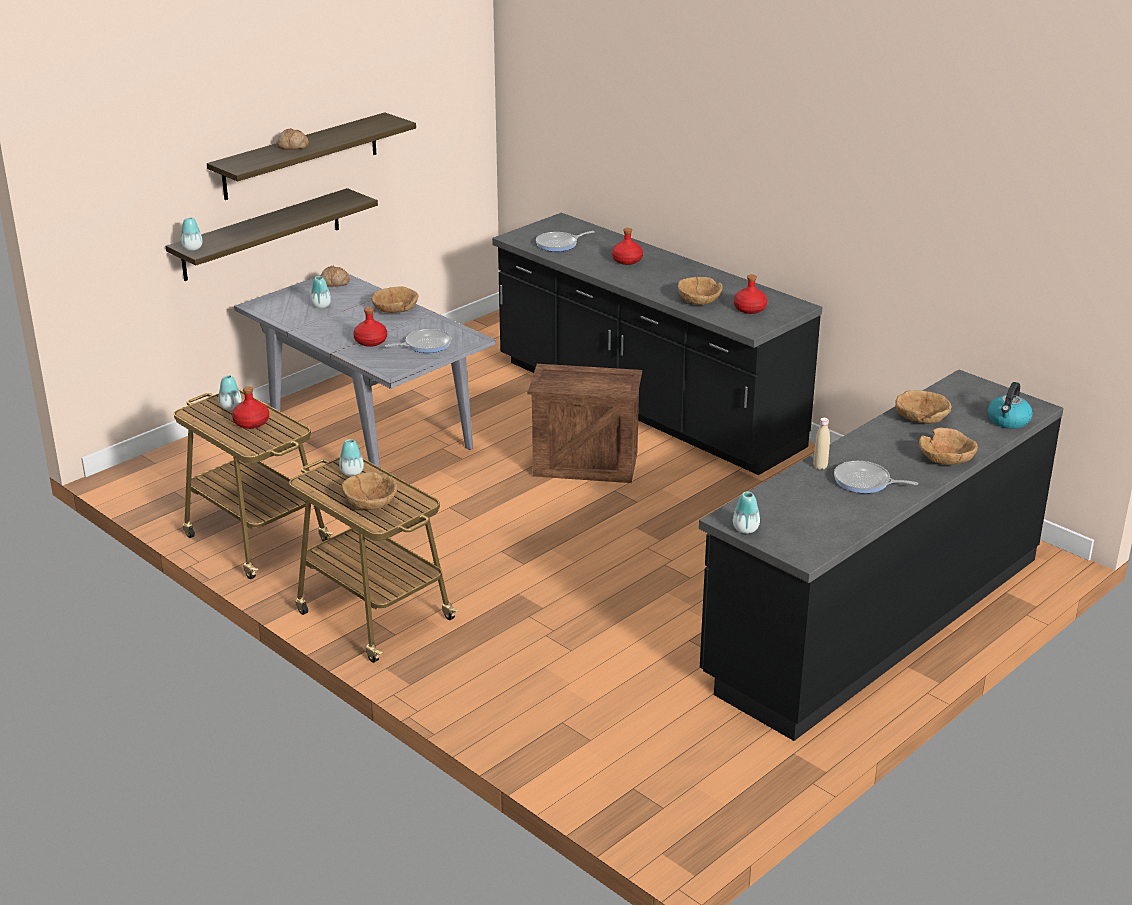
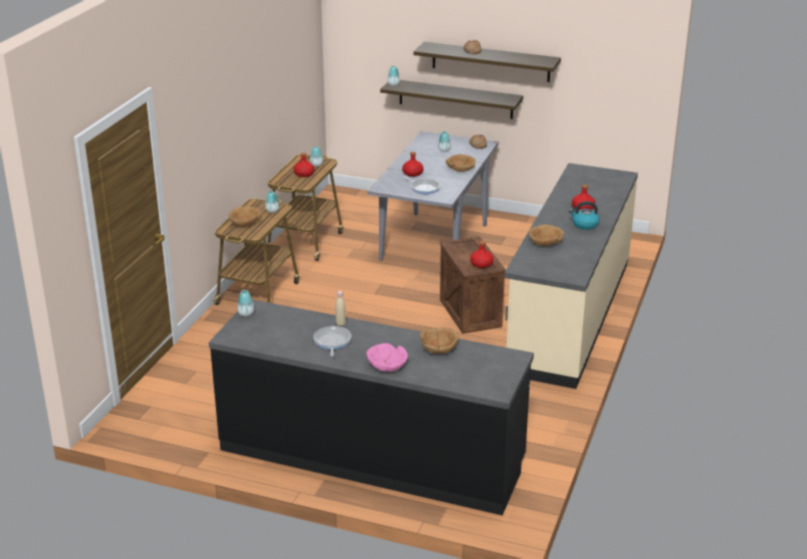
camera: 65 degrees right, 0 degrees up
black counter [492,213,823,475] -> beige counter [504,163,638,389]
frying pan [536,231,594,252] -> none
red bottle [734,274,767,314] -> red bottle moved to [470,241,494,268]
brown bowl [919,428,978,465] -> pink bowl [367,343,408,372]
kettle [988,382,1033,429] -> kettle moved to [569,201,600,230]

